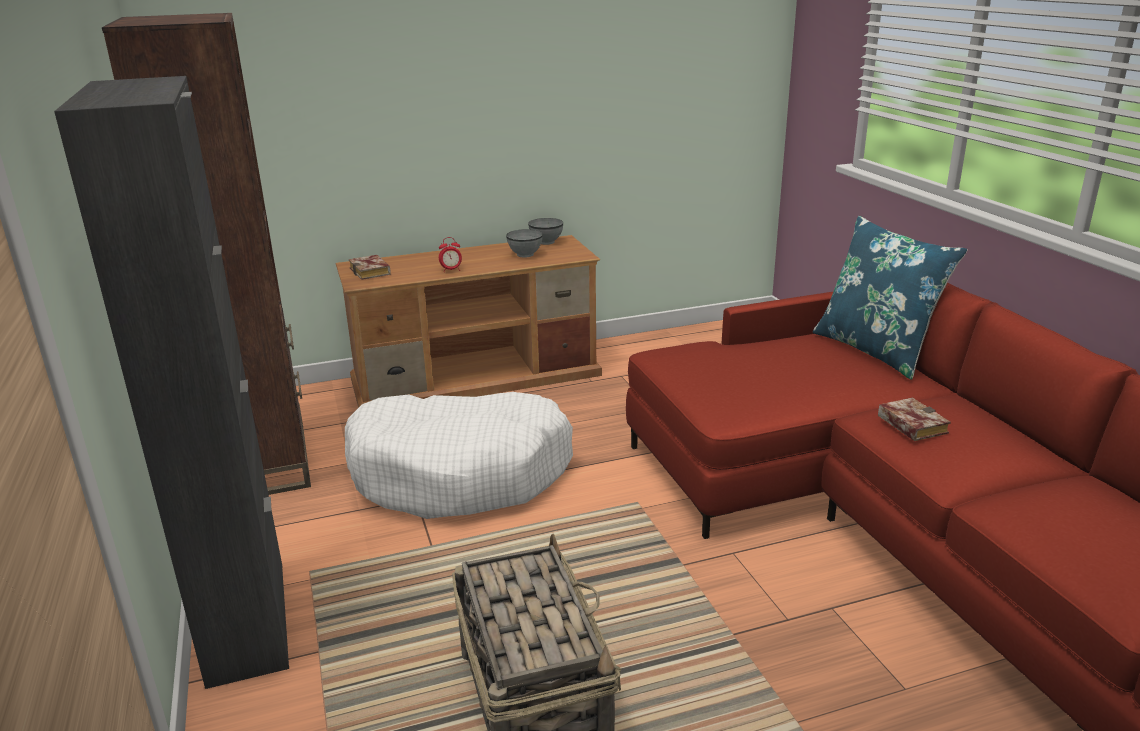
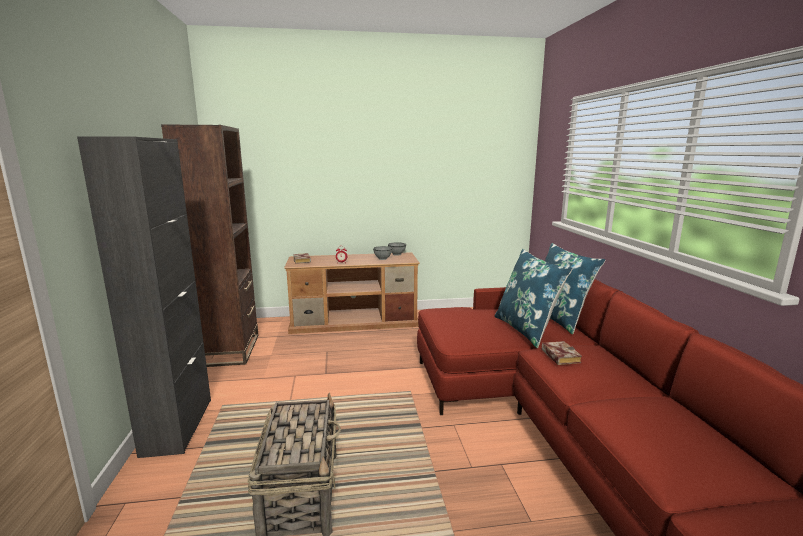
camera: 10 degrees right, 10 degrees down
white dog bed [345,392,573,519] -> none
none -> blue pillow [494,249,573,348]

